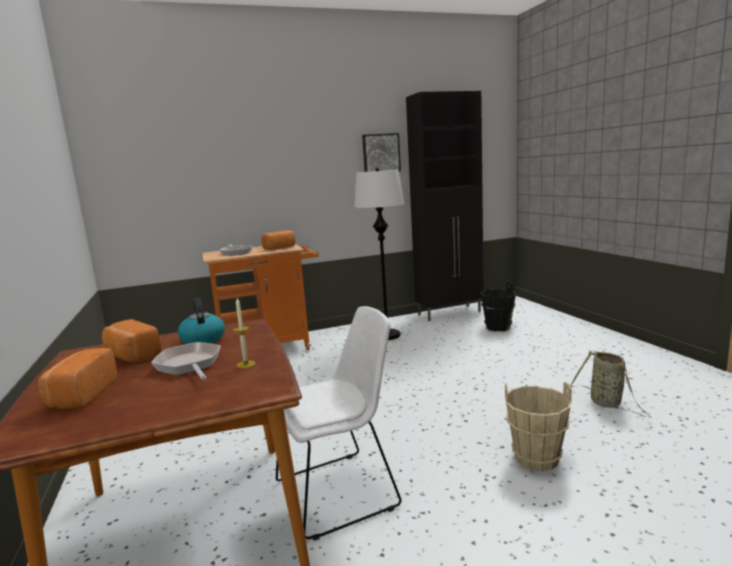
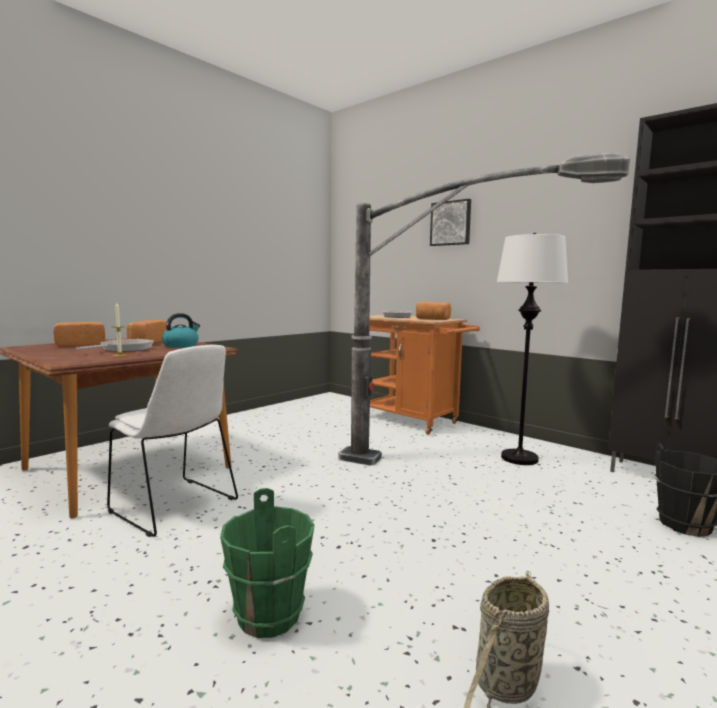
camera: 60 degrees right, 5 degrees down
picture [362,133,401,172] -> picture moved to [430,199,471,246]
beige bucket [505,382,572,471] -> green bucket [220,488,314,638]
none -> floor lamp [338,153,630,466]

